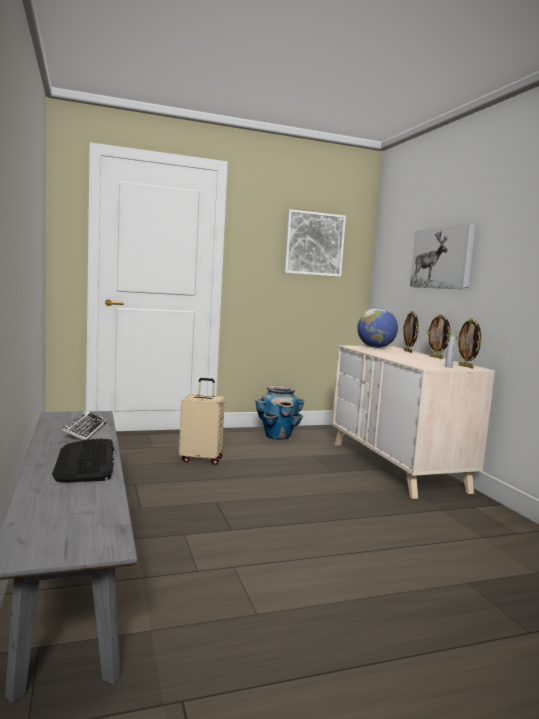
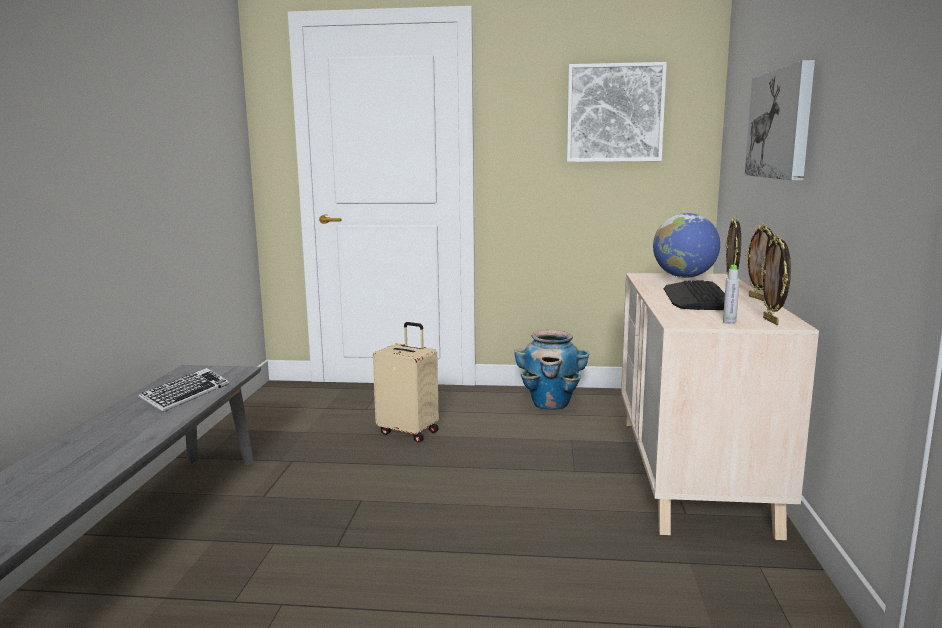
camera: 25 degrees right, 5 degrees up
keyboard [52,438,114,483] -> keyboard moved to [663,280,725,310]

